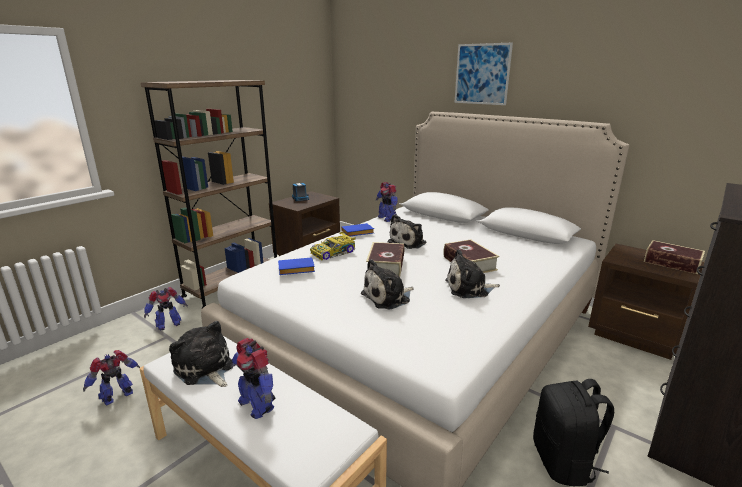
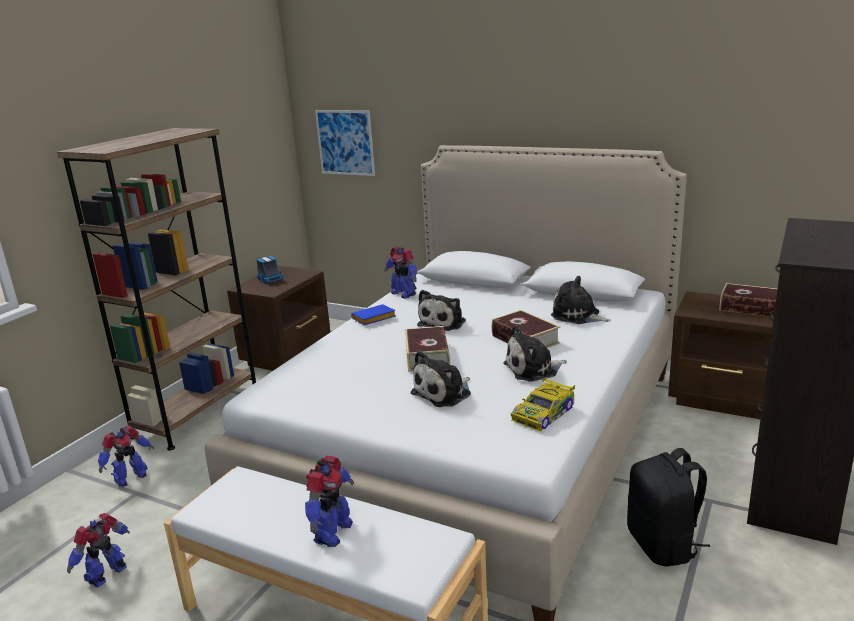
camera: 10 degrees left, 0 degrees up
plush toy [169,321,233,387] -> plush toy moved to [551,276,611,324]
toy robot [231,338,276,419] -> toy robot turned 105 degrees counterclockwise [305,456,354,547]
blue book [278,257,315,275] -> none
toy car [310,232,356,260] -> toy car moved to [511,376,575,431]
picture [455,43,513,105] -> picture moved to [315,110,375,176]

